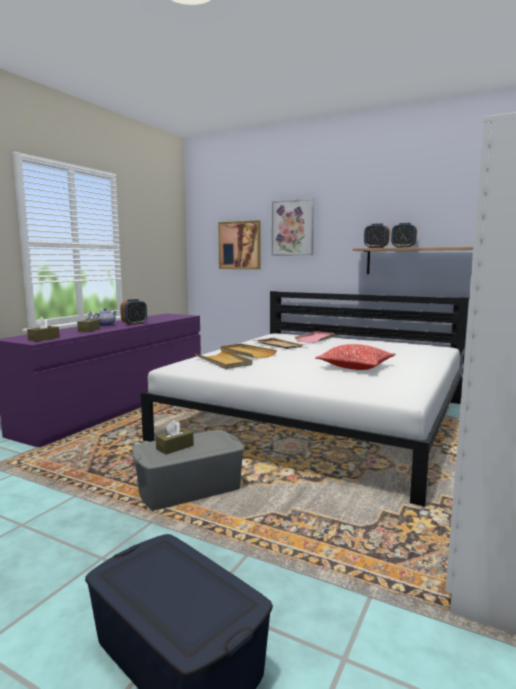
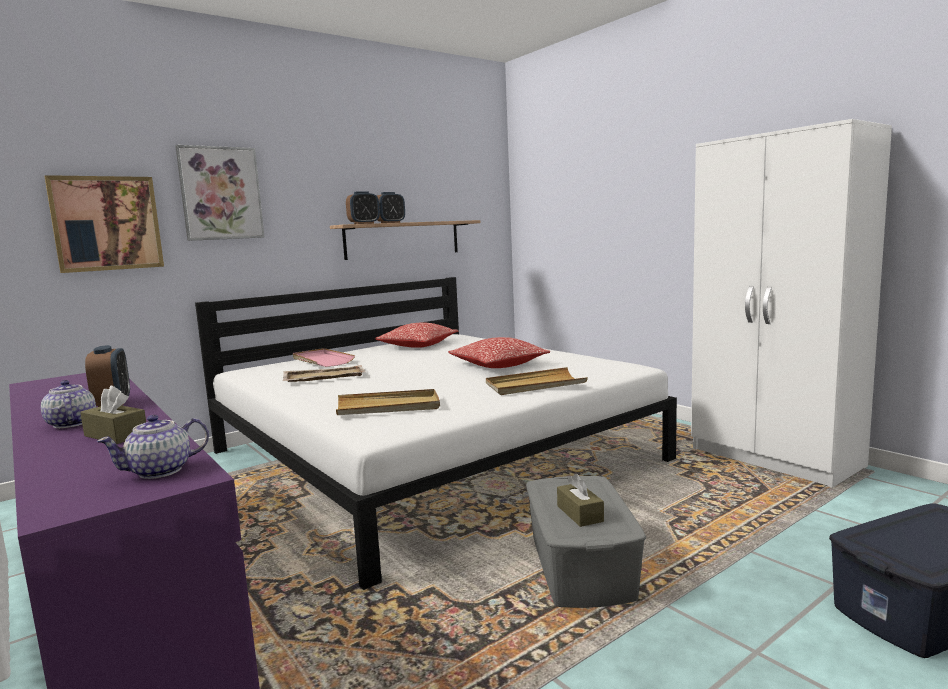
camera: 65 degrees left, 0 degrees up
brown tissue box [27,317,60,342] -> teapot [97,415,209,479]
beige tray [220,344,277,358] -> beige tray moved to [486,367,588,395]
none -> pillow [374,322,458,348]

